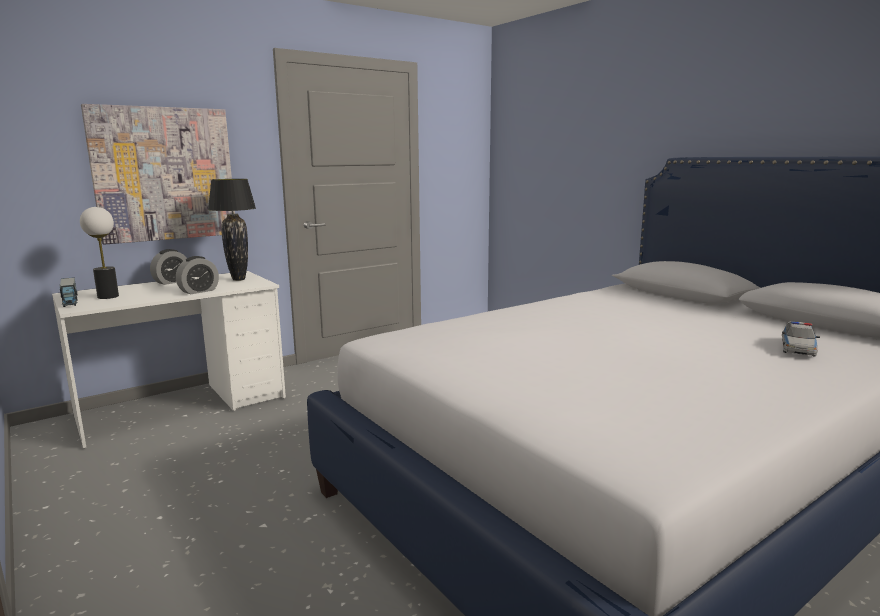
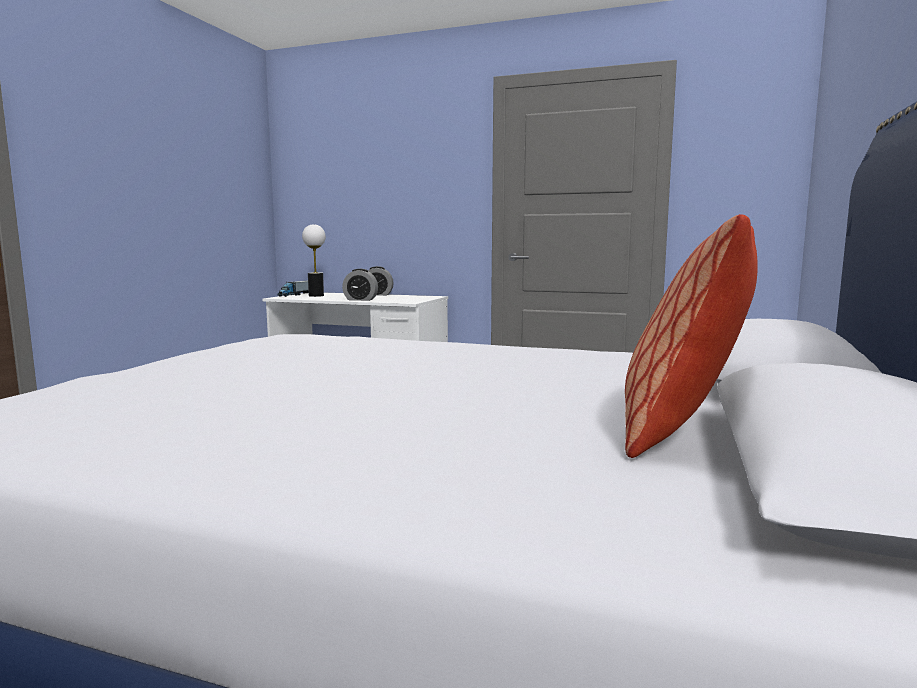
camera: 55 degrees right, 5 degrees down
picture [81,104,235,245] -> none
black table lamp [208,179,256,281] -> none
toy car [782,322,820,357] -> none
none -> pillow [625,214,758,458]

